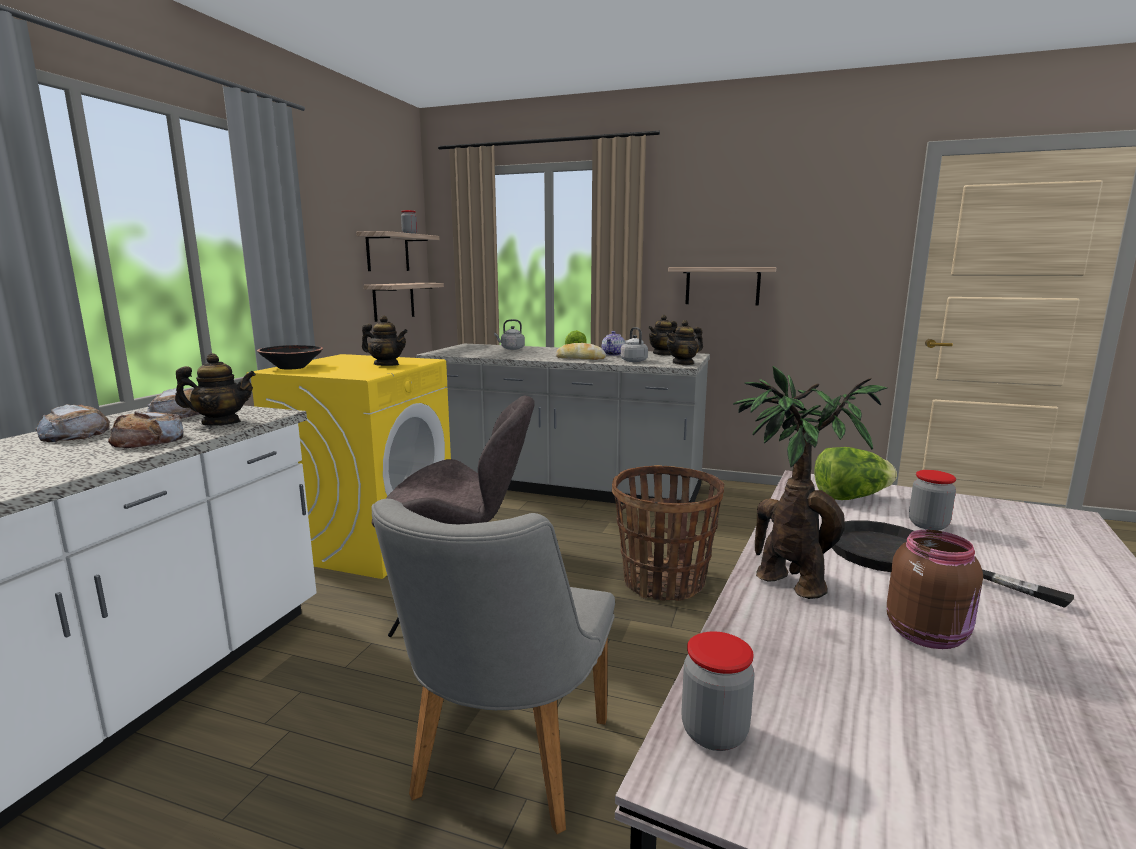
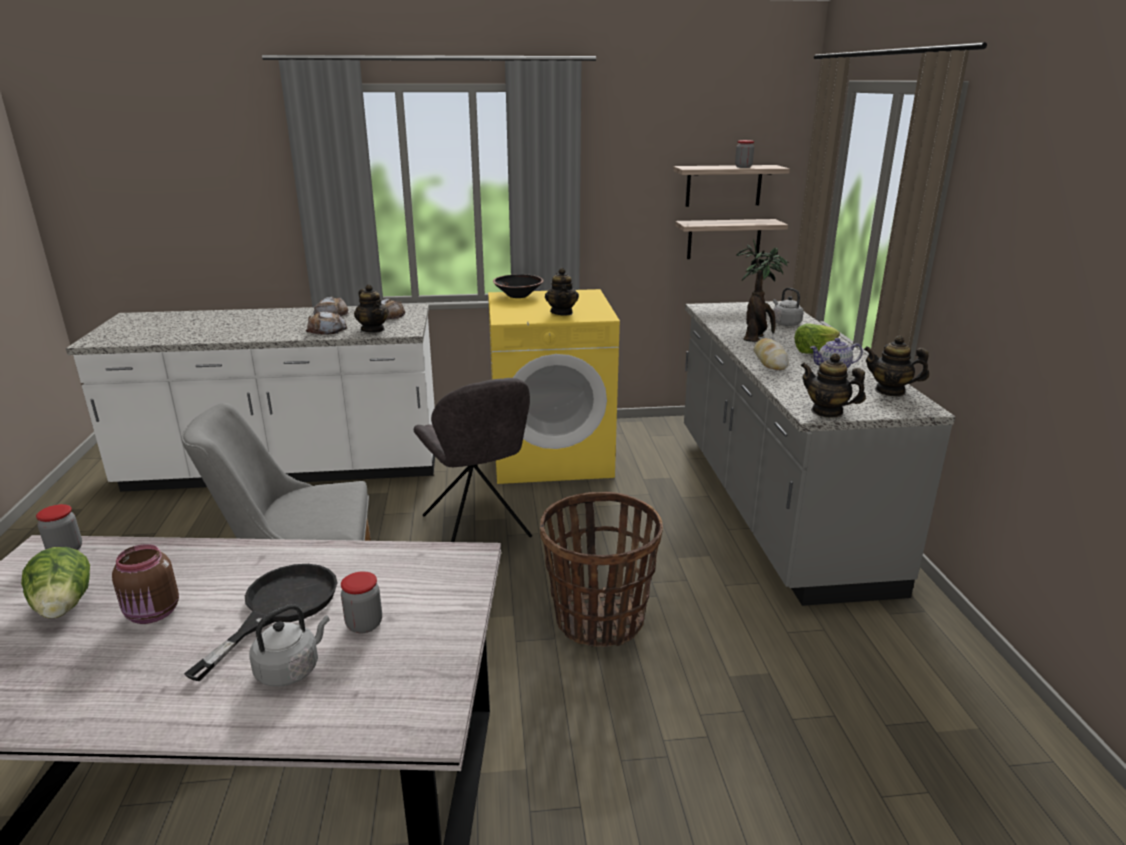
camera: 65 degrees right, 10 degrees up
grey kettle [621,327,648,362] -> grey kettle moved to [249,604,330,687]
shelf [668,267,776,306] -> none
potted plant [733,366,887,599] -> potted plant moved to [736,239,789,342]
lettuce [815,447,897,500] -> lettuce moved to [21,547,90,619]

